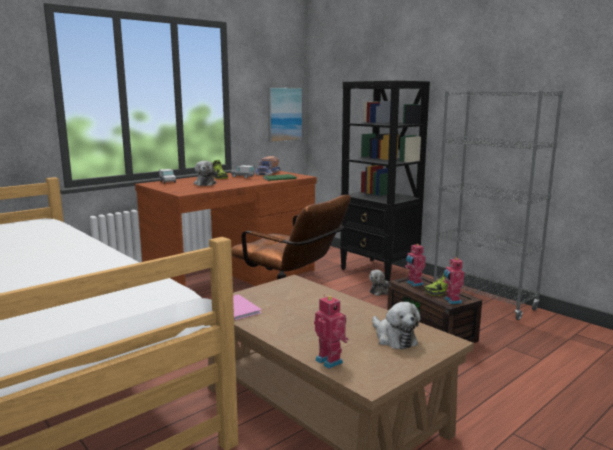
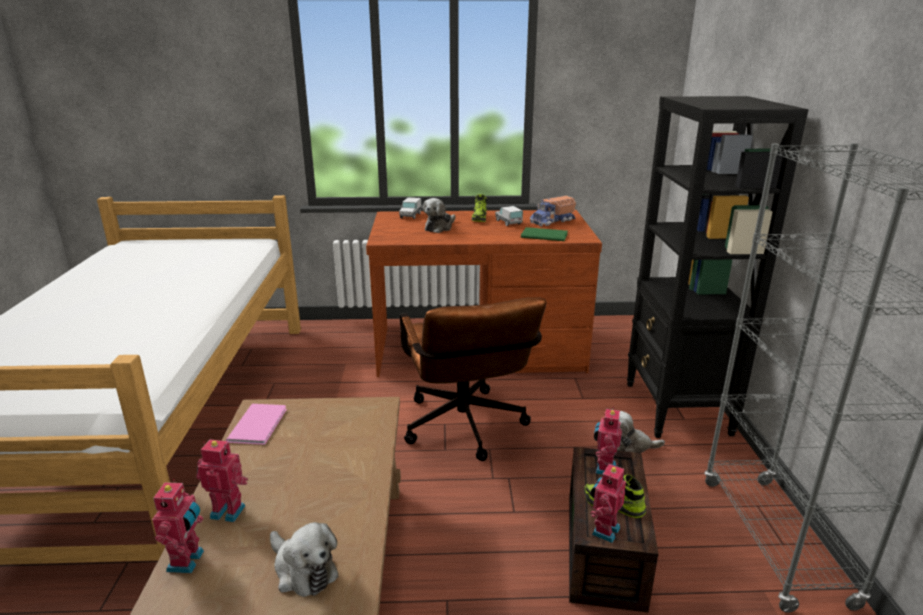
camera: 40 degrees right, 10 degrees up
picture [267,87,303,143] -> none
plush toy [372,302,421,350] -> plush toy turned 60 degrees counterclockwise [270,522,338,597]
none -> toy robot [196,439,248,522]

